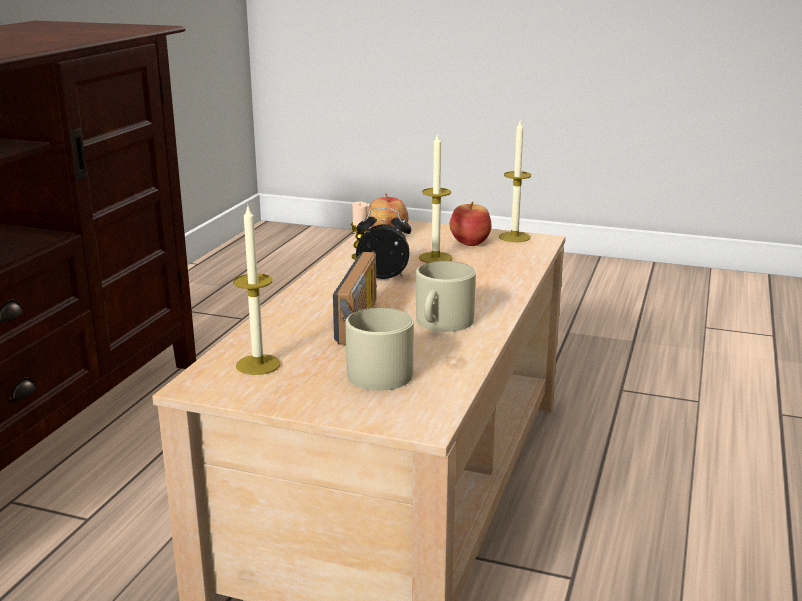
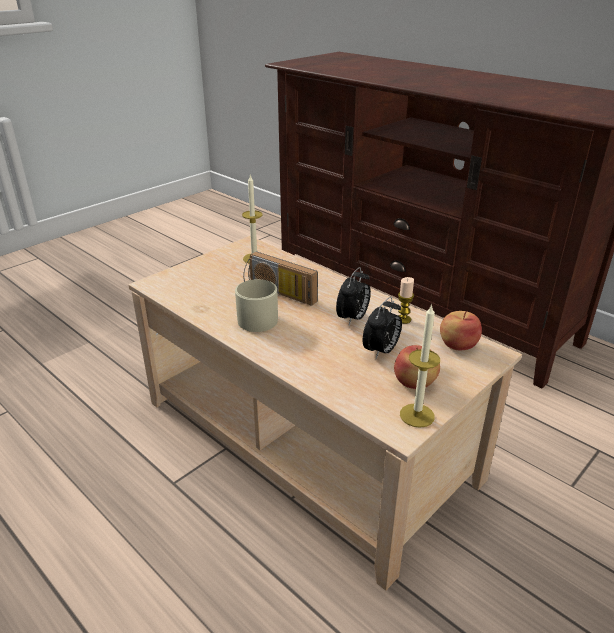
camera: 115 degrees right, 10 degrees up
beige mug [345,307,414,391] -> none
candle [419,133,452,263] -> alarm clock [363,297,402,359]

